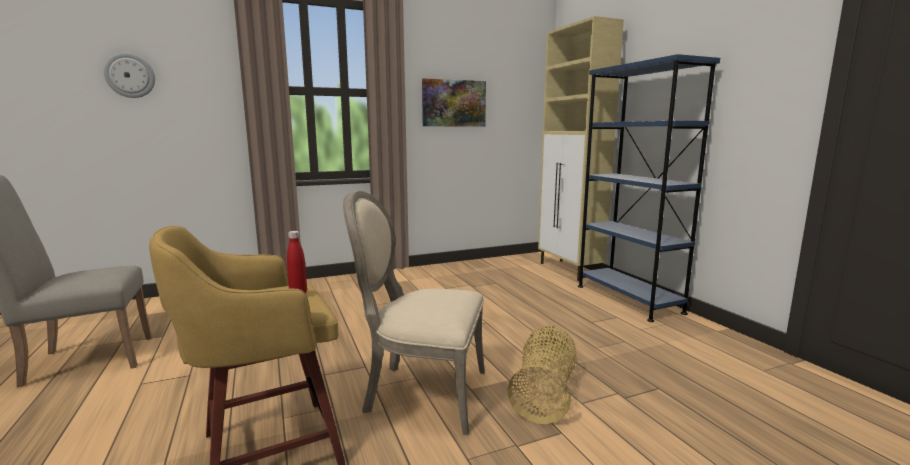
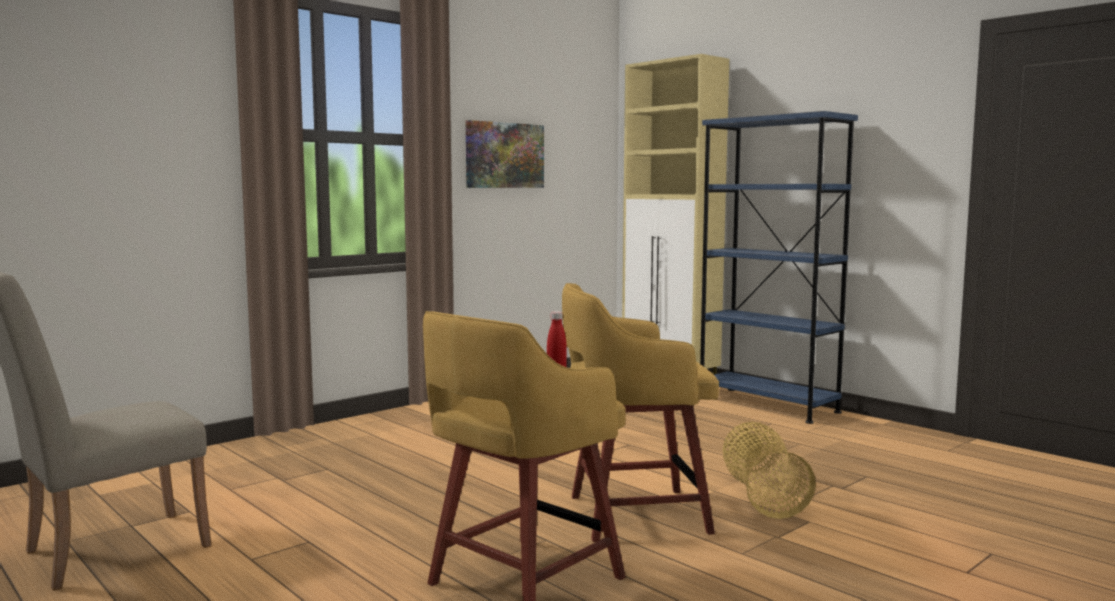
camera: 20 degrees left, 5 degrees down
wall clock [104,53,155,98] -> none
beige chair [343,191,485,435] -> yellow stool [562,283,719,542]

